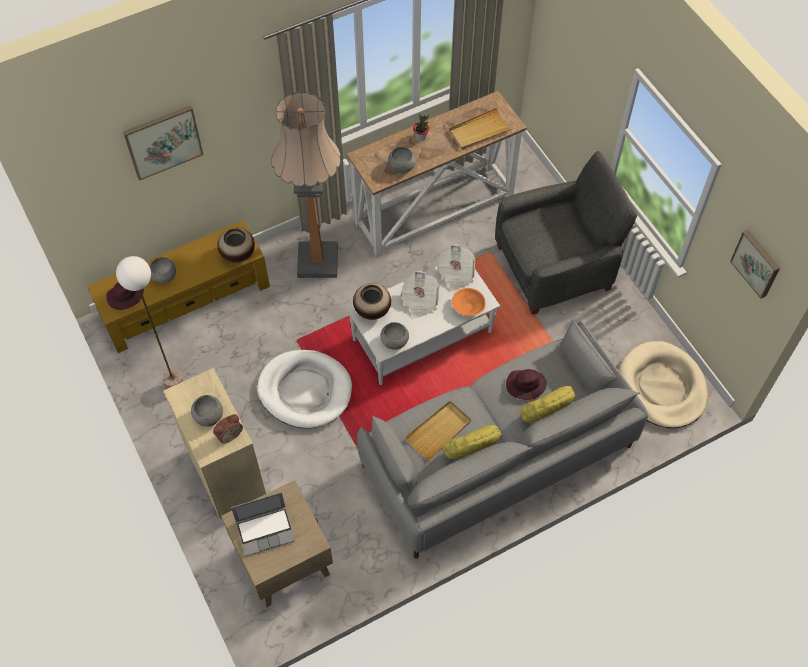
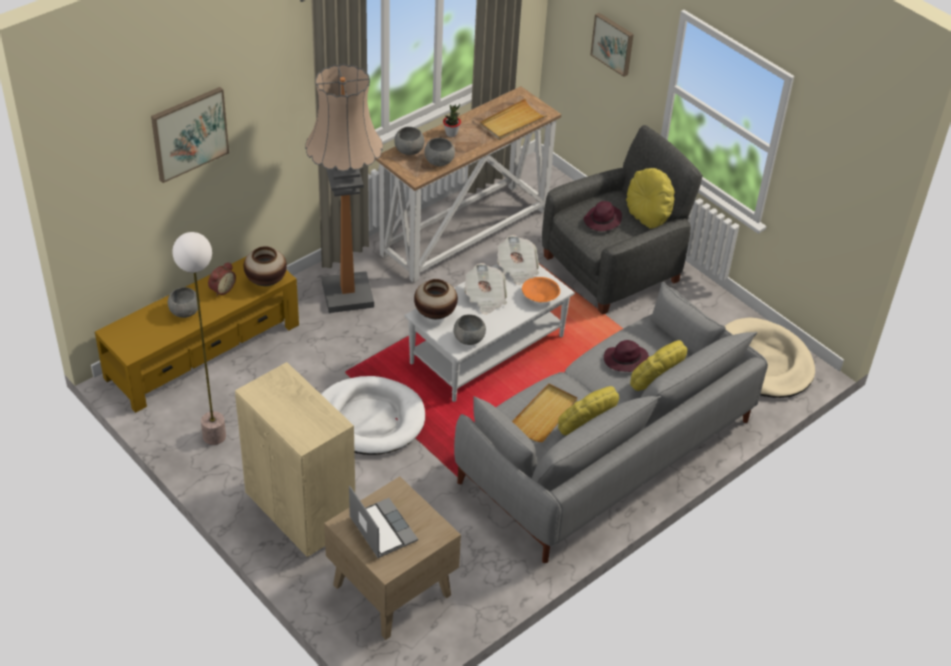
camera: 15 degrees left, 15 degrees down
purple hat [106,282,144,310] -> purple hat moved to [583,201,622,231]
grey bowl [191,395,223,427] -> grey bowl moved to [394,127,425,155]
alarm clock [213,414,243,444] -> alarm clock moved to [208,262,236,297]
laptop [231,492,295,557] -> laptop turned 90 degrees counterclockwise [349,486,418,558]
picture [730,230,780,298] -> picture moved to [590,13,634,77]
none -> yellow pillow [626,168,675,229]

